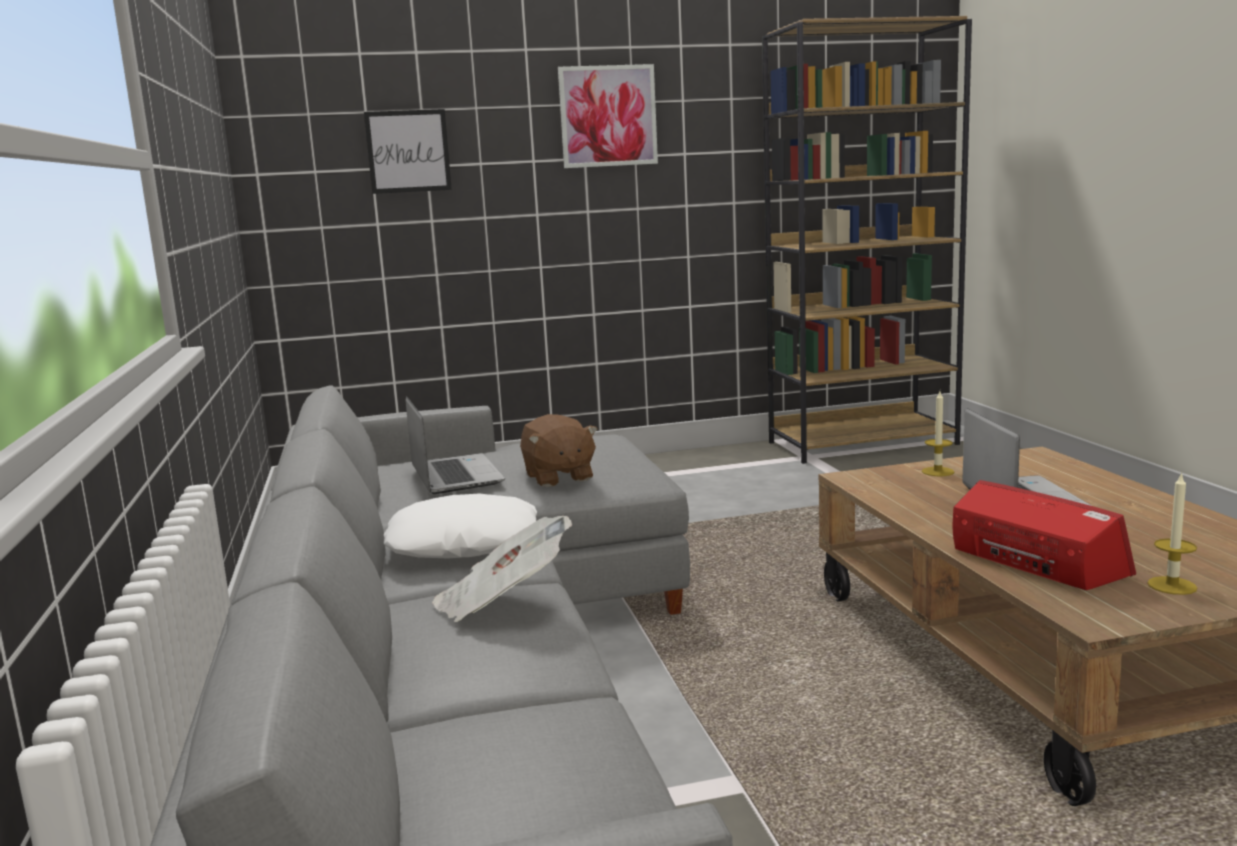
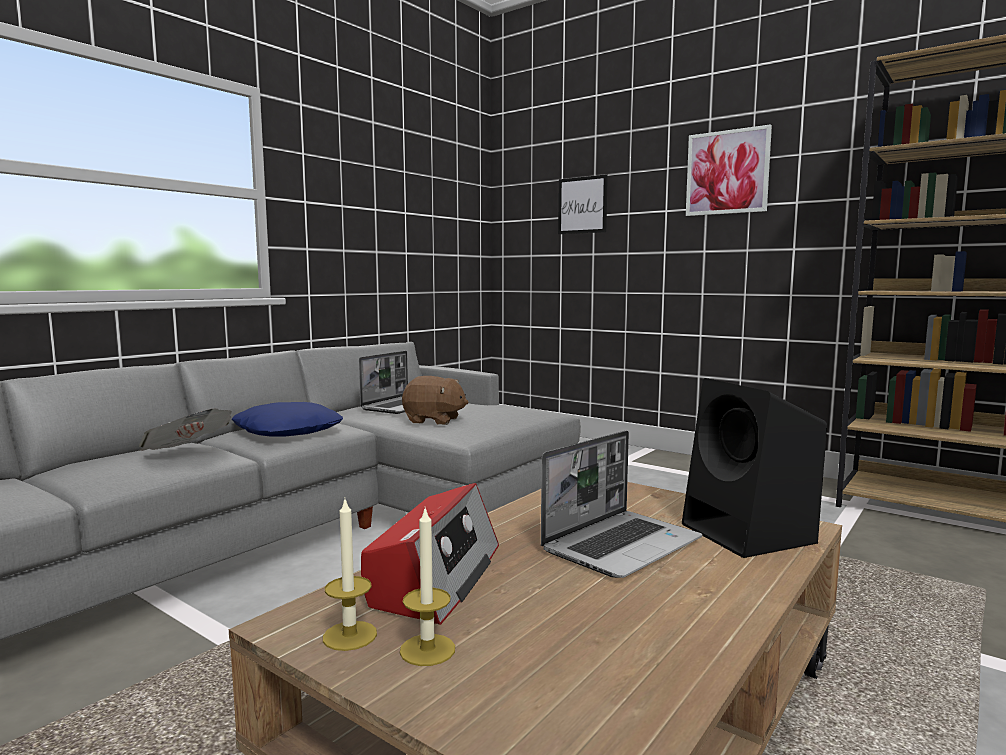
camera: 50 degrees right, 5 degrees down
white pillow [384,493,537,558] -> blue pillow [232,402,343,437]
brown plush toy [520,414,597,487] -> brown plush toy turned 105 degrees counterclockwise [402,376,468,425]
candle [922,391,954,476] -> candle moved to [323,497,377,651]
none -> black speaker [682,378,827,558]

